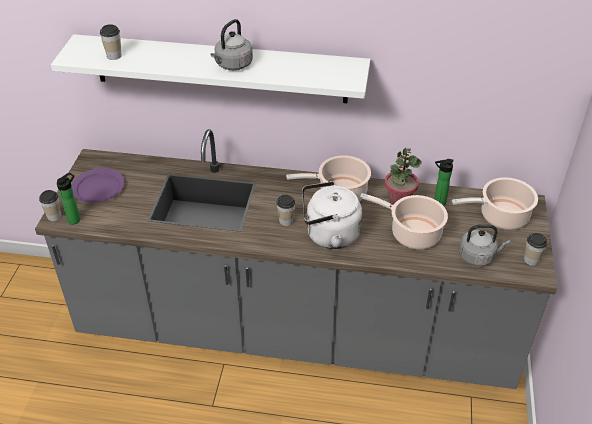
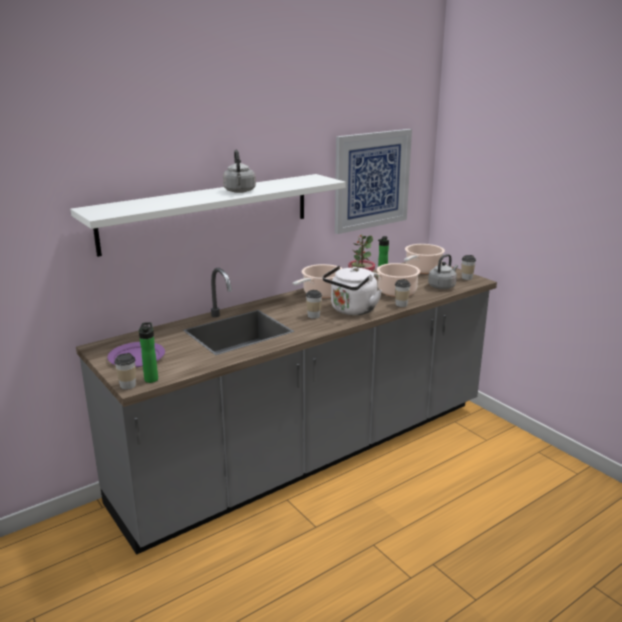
camera: 45 degrees left, 20 degrees down
cup [100,24,122,60] -> cup moved to [395,279,411,307]
none -> picture [335,129,412,234]

